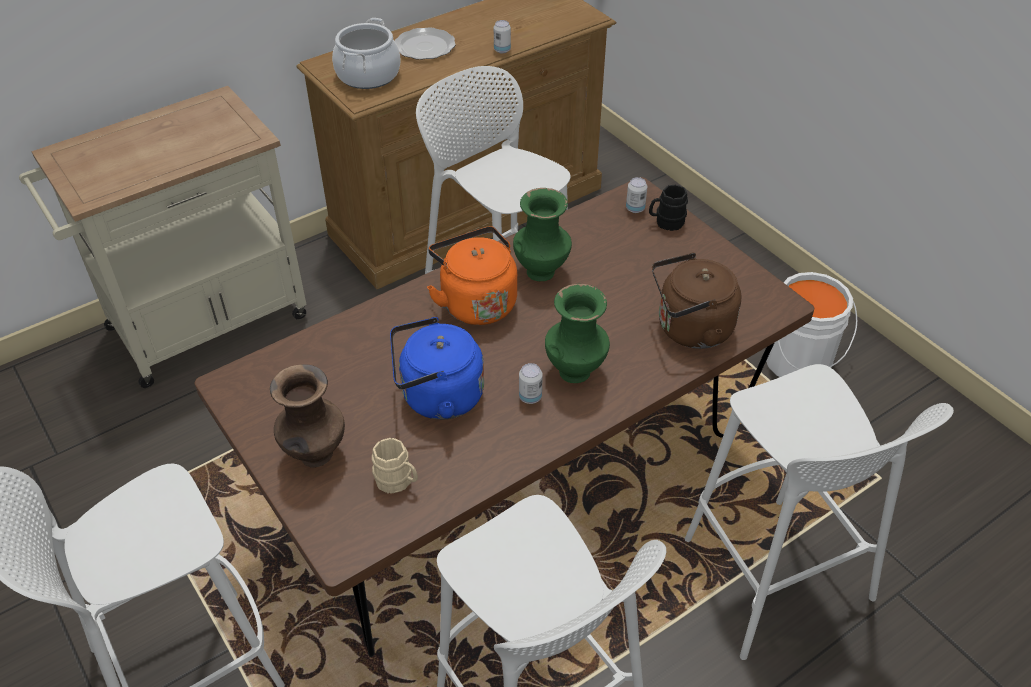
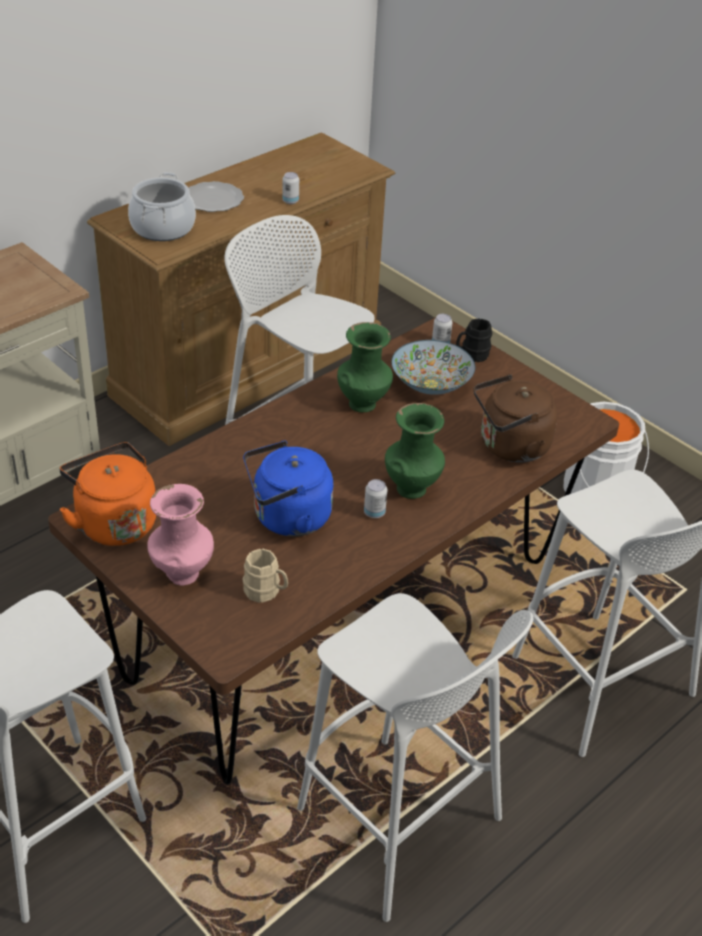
camera: 10 degrees left, 5 degrees down
brown vase [270,364,345,468] -> pink vase [147,484,214,586]
orange kettle [427,226,517,325] -> orange kettle moved to [59,442,156,546]
none -> bowl [391,340,475,395]

